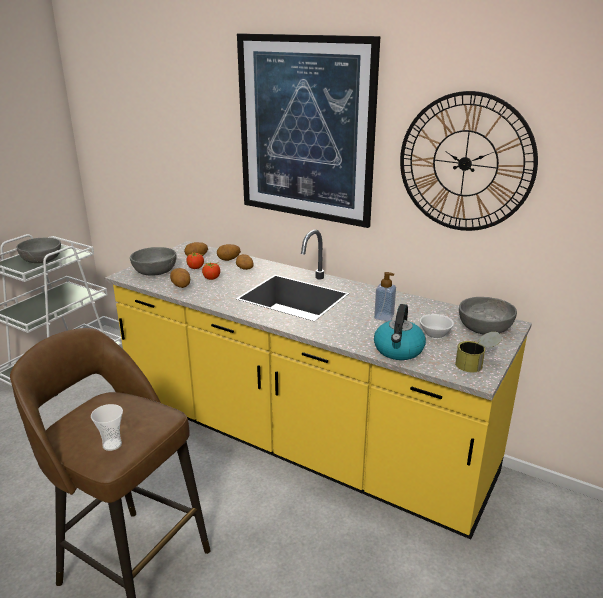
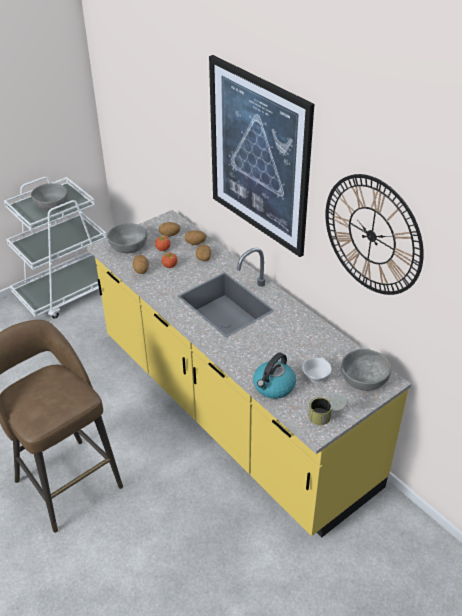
camera: 20 degrees right, 15 degrees up
cup [91,404,123,451] -> none
soap dispenser [374,272,396,321] -> none

